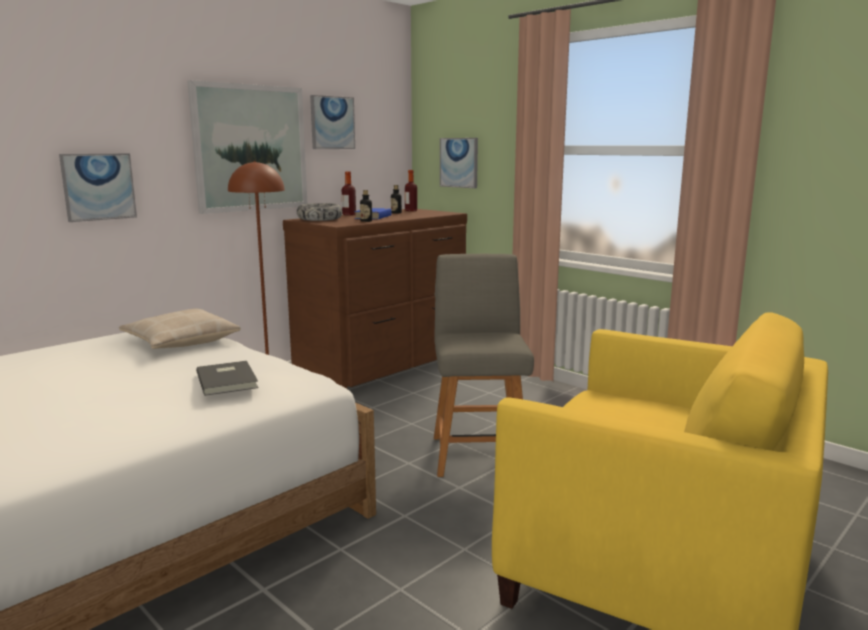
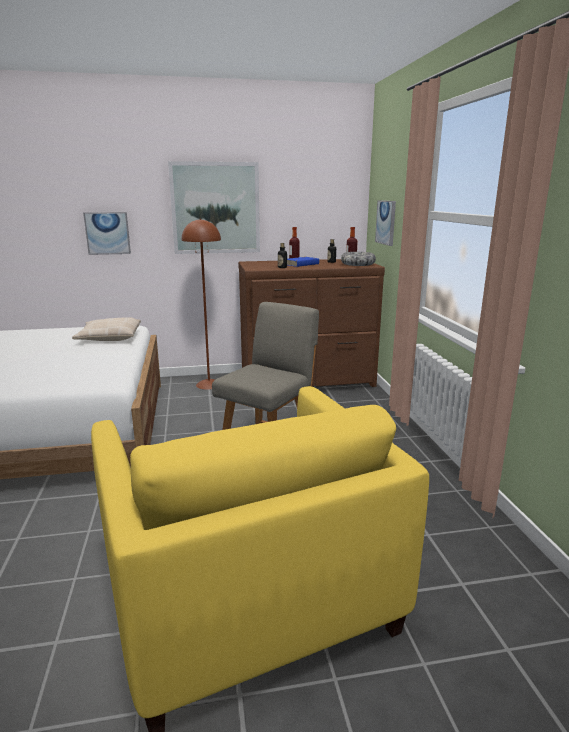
camera: 35 degrees right, 5 degrees up
grey book [196,361,259,396] -> none
bowl [297,203,343,221] -> bowl moved to [341,252,376,266]
picture [310,95,355,149] -> none

